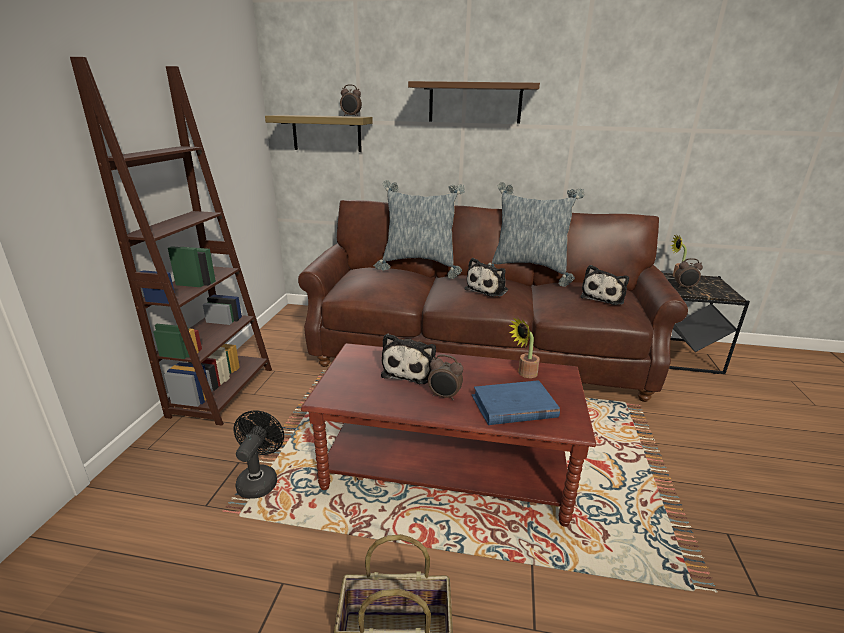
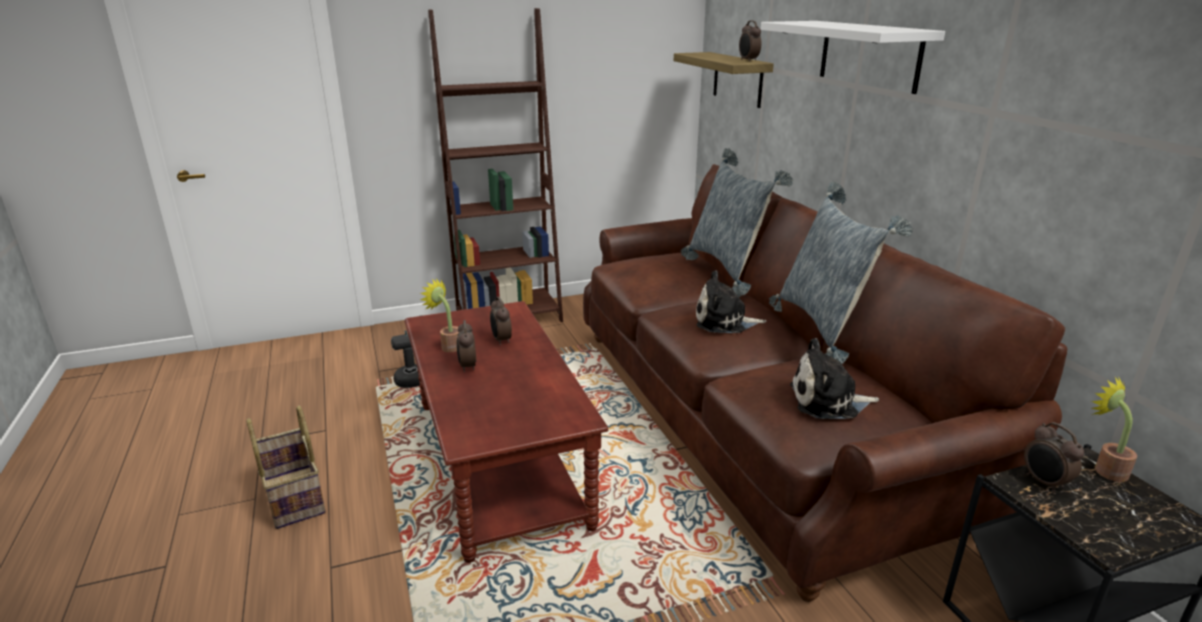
camera: 60 degrees right, 0 degrees up
plush toy [381,334,436,384] -> alarm clock [490,297,512,346]
brown shelf [408,81,540,124] -> white shelf [761,21,945,94]
blue book [472,380,560,425] -> none
potted plant [509,318,540,378] -> potted plant moved to [420,279,459,352]

